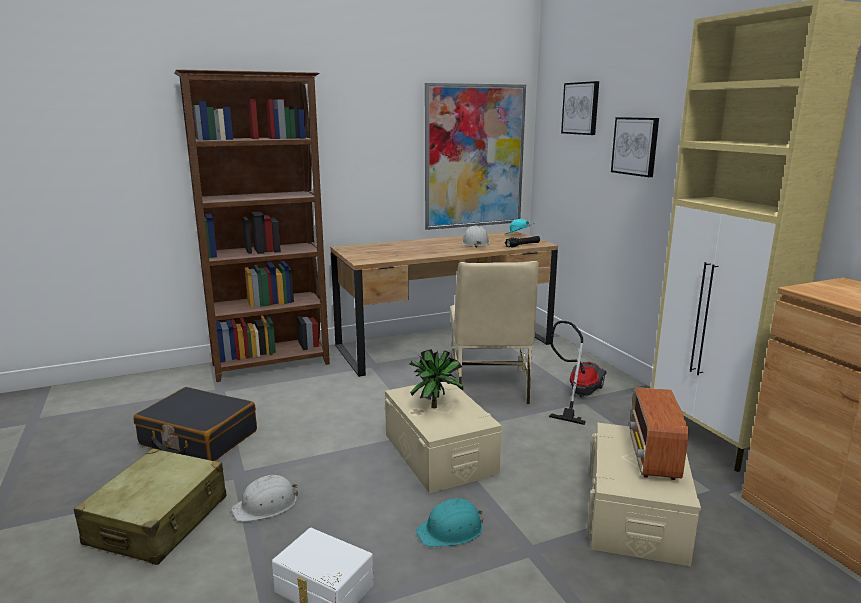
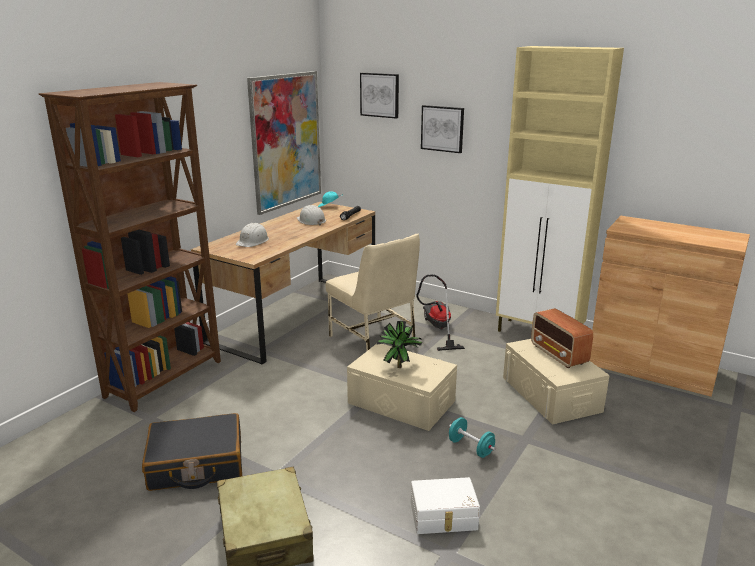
camera: 35 degrees left, 5 degrees up
white hard hat [231,475,298,522] -> white hard hat moved to [236,223,269,247]
turquoise hard hat [416,498,483,547] -> turquoise dumbbell [449,417,496,458]

